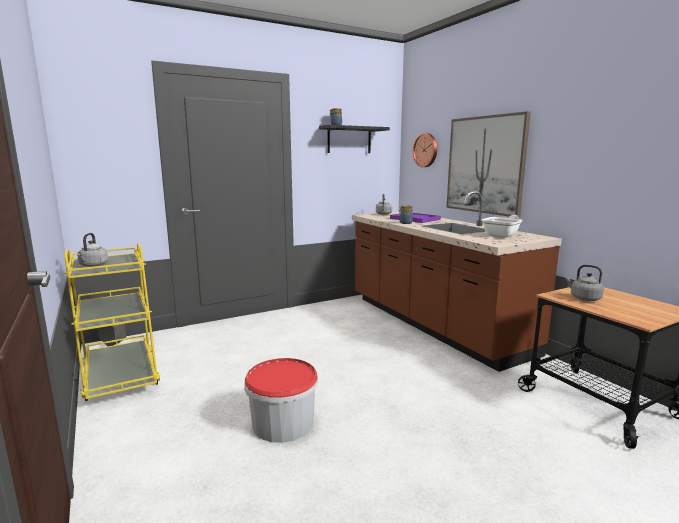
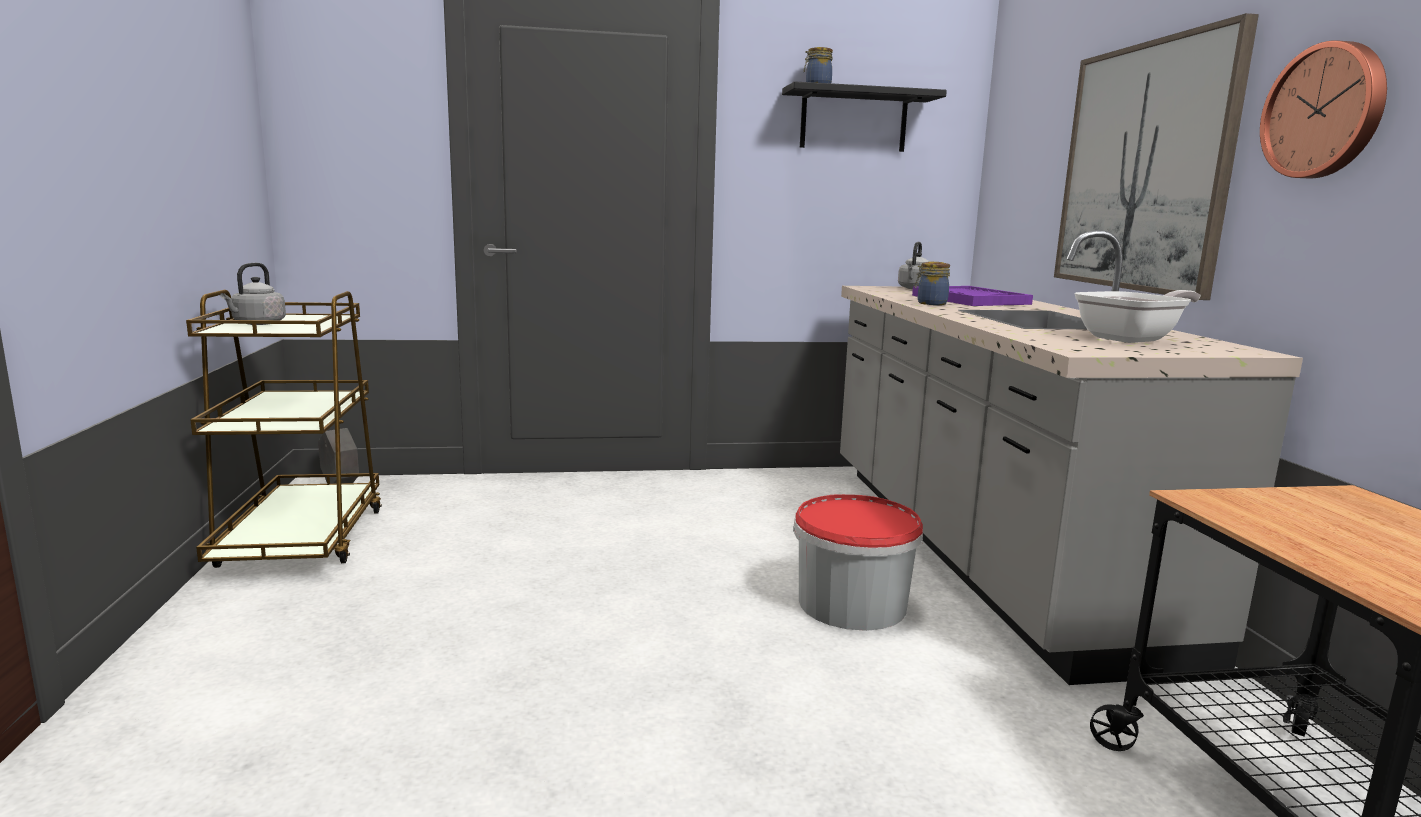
camera: 20 degrees right, 0 degrees up
yellow cart [64,243,160,401] -> brown cart [186,290,382,568]
bucket [244,358,318,443] -> bucket moved to [793,494,923,631]
brown counter [352,191,562,372] -> grey counter [840,230,1303,685]
wall clock [413,133,437,167] -> wall clock moved to [1260,40,1387,179]
grey kettle [565,265,604,301] -> none

